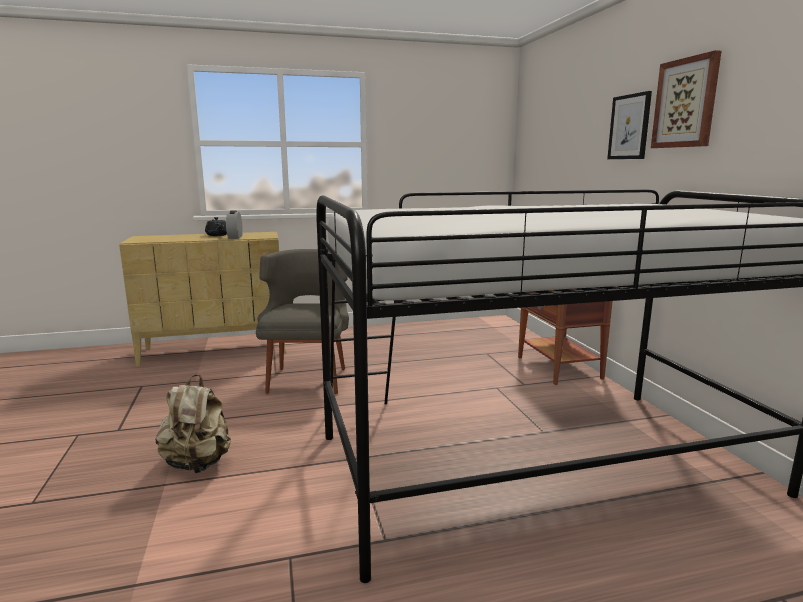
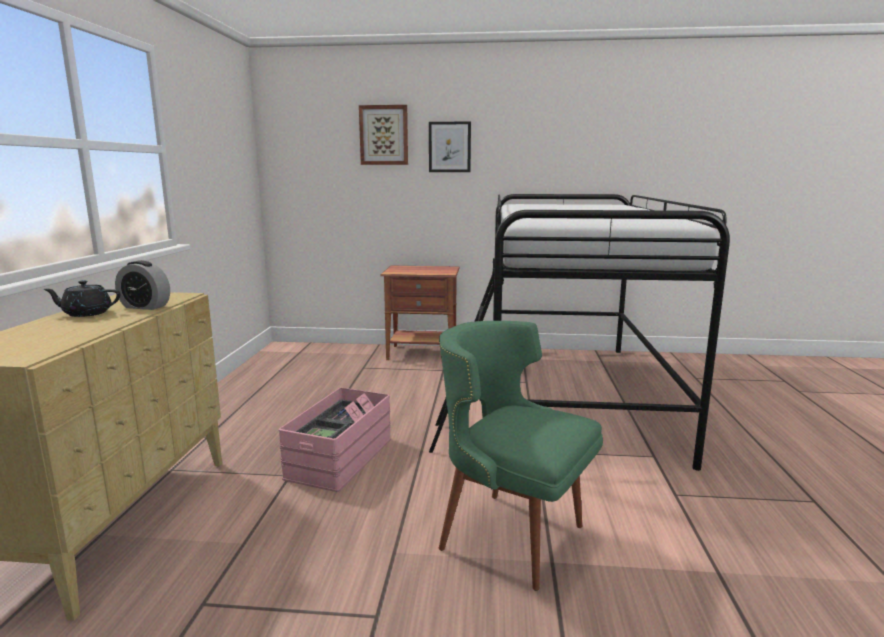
camera: 70 degrees left, 0 degrees up
beige backpack [156,374,231,473] -> green chair [439,321,603,591]
grey chair [256,249,349,394] -> pink storage box [279,388,391,492]
picture [651,50,722,148] -> picture moved to [359,105,408,165]

